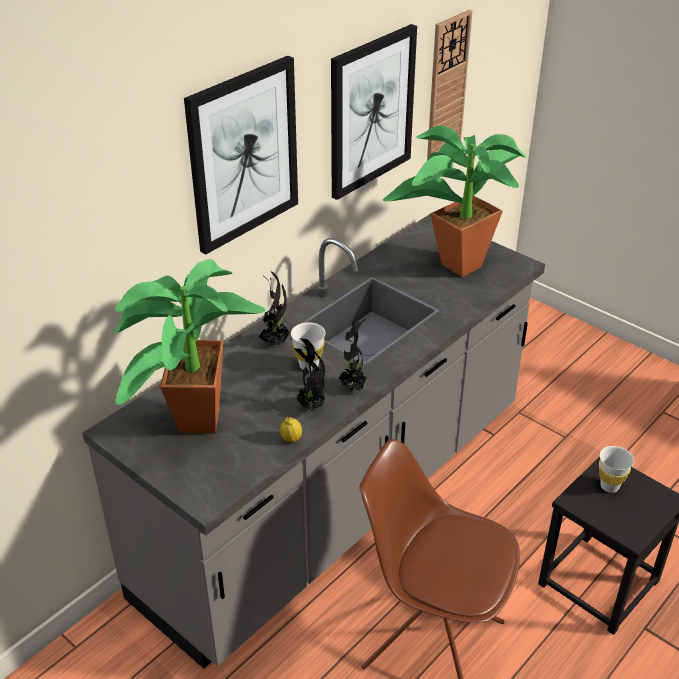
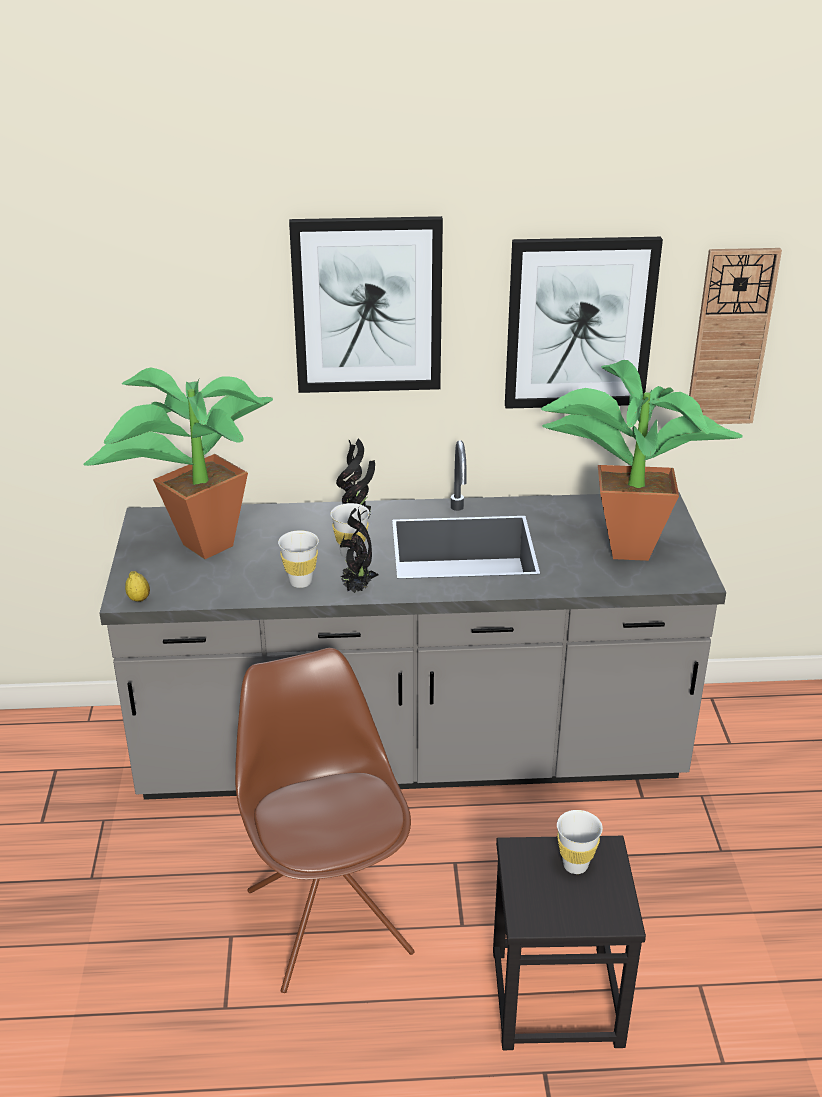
camera: 45 degrees right, 5 degrees down
lemon [280,417,302,442] -> lemon moved to [125,571,150,602]
potted plant [294,338,326,411] -> white cup [278,530,319,588]

